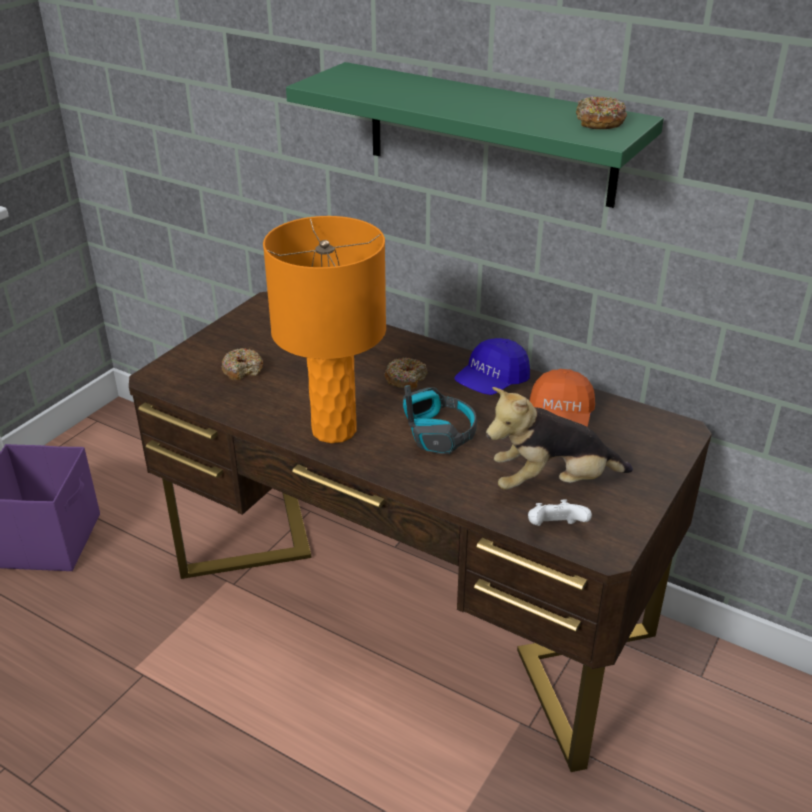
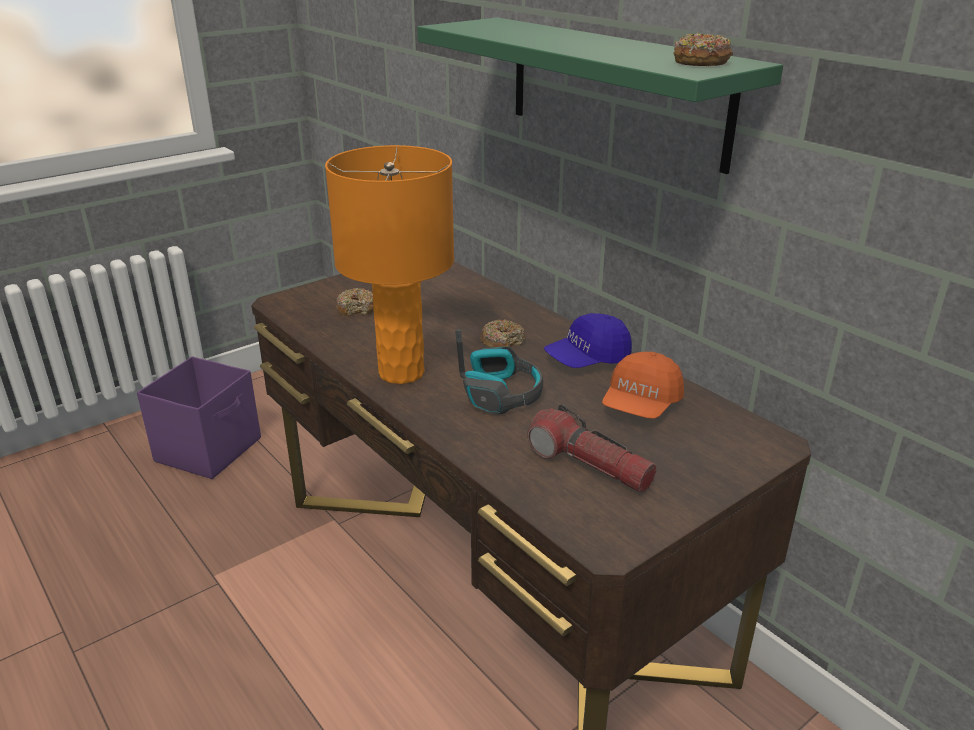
camera: 20 degrees right, 5 degrees down
plush toy [486,387,633,490] -> flashlight [527,404,657,493]
white game controller [528,499,592,526] -> none

